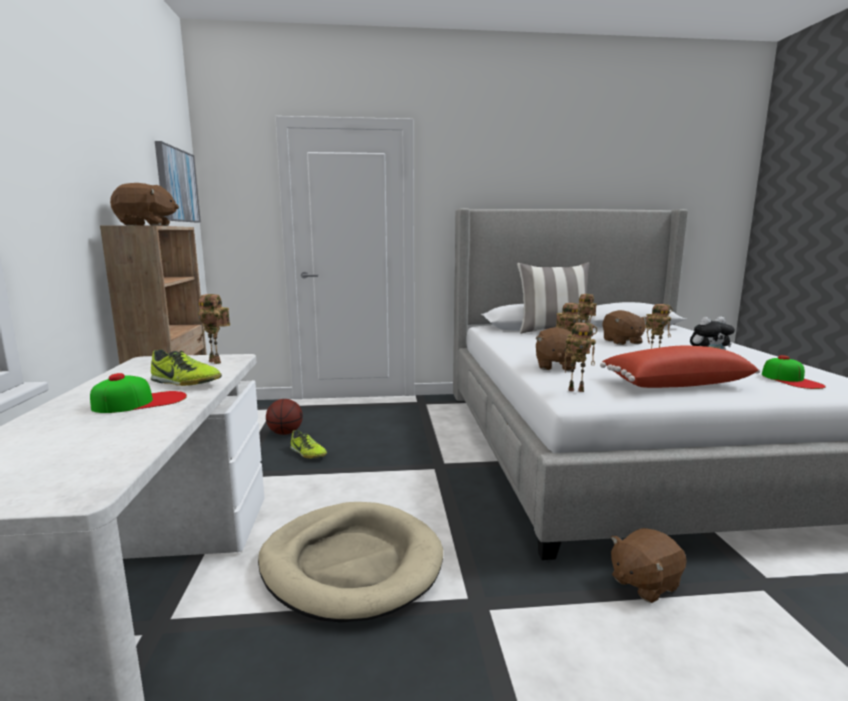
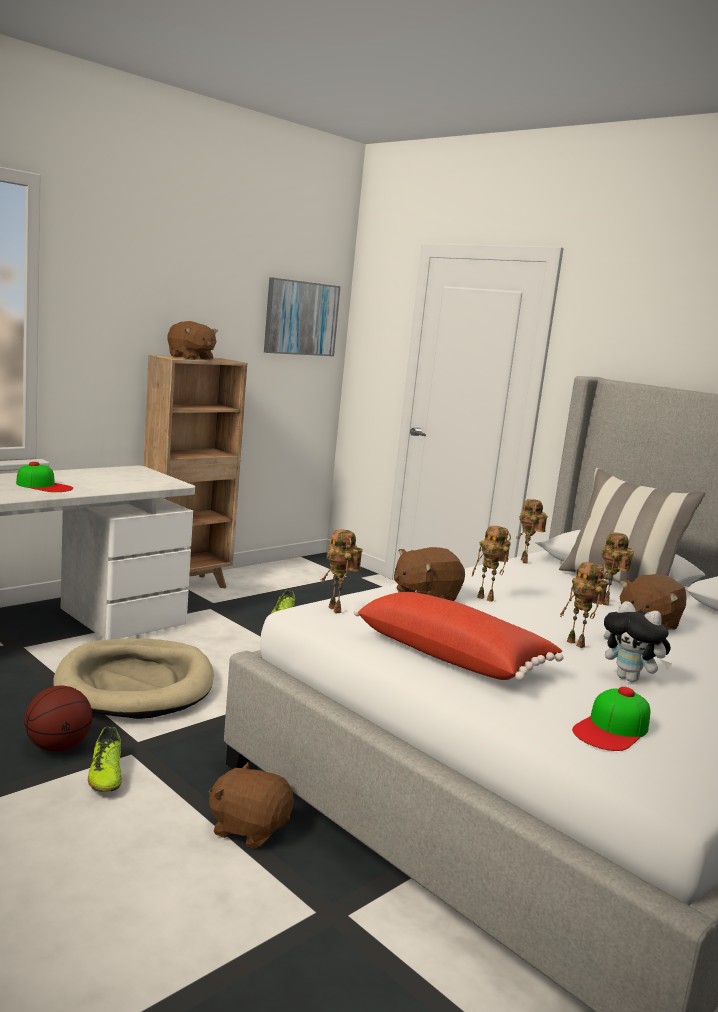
camera: 50 degrees right, 0 degrees up
shoe [151,349,222,386] -> shoe moved to [88,727,122,792]
toy robot [197,294,230,364] -> toy robot moved to [516,499,548,564]
basketball [266,399,303,435] -> basketball moved to [24,685,92,752]

